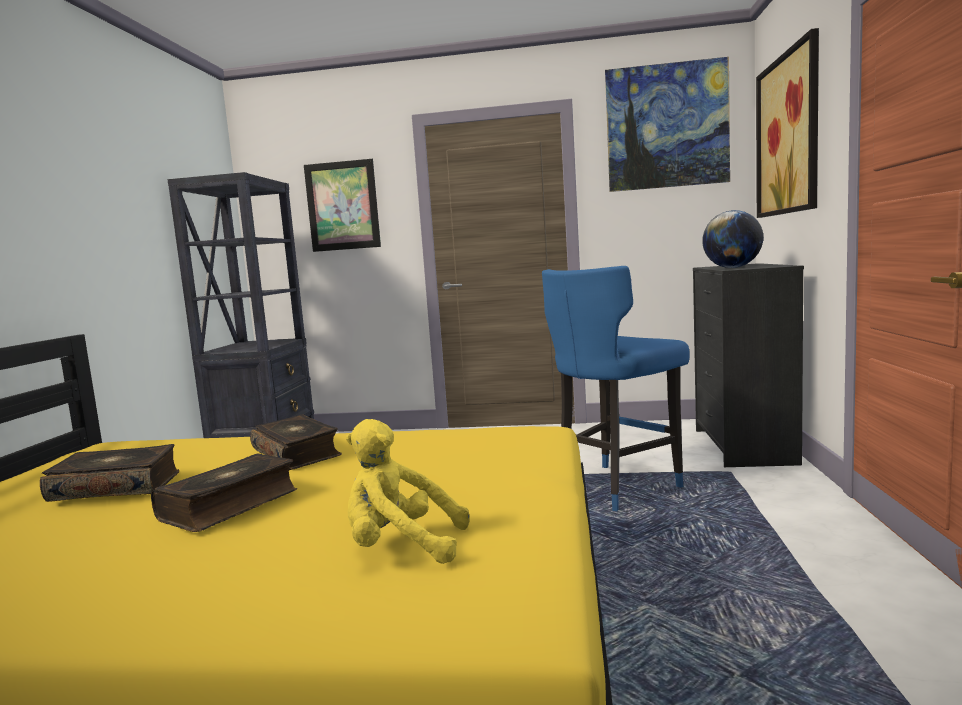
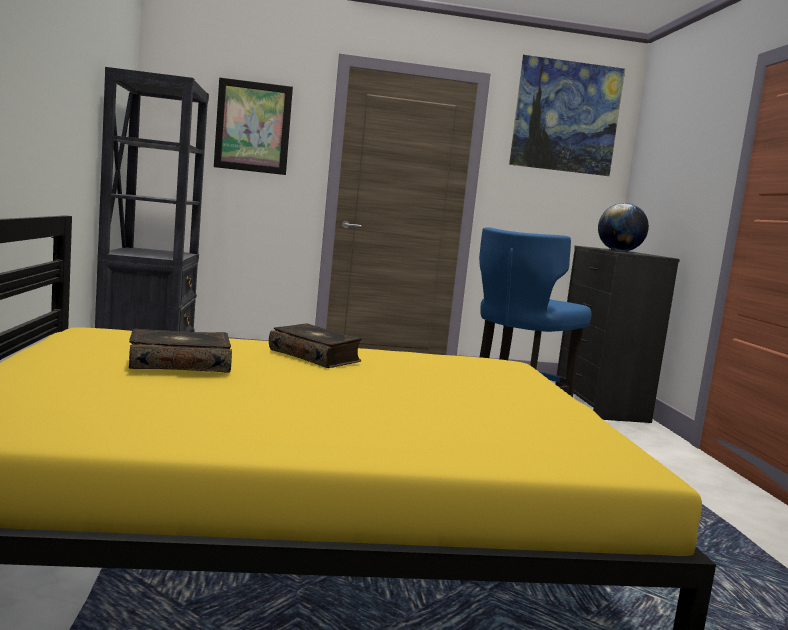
camera: 15 degrees left, 0 degrees up
book [151,453,297,532] -> none
yellow plush toy [346,419,469,564] -> none
picture [756,28,819,218] -> none

